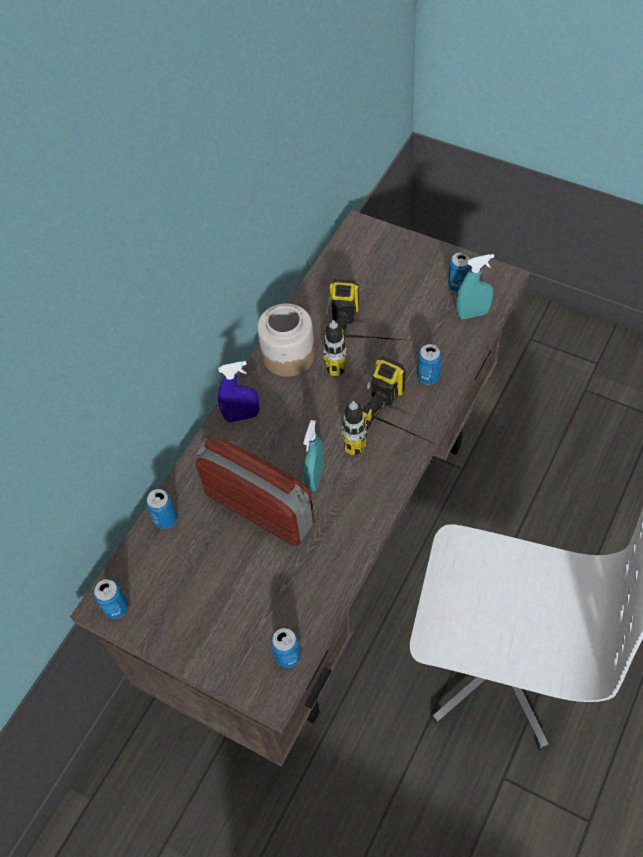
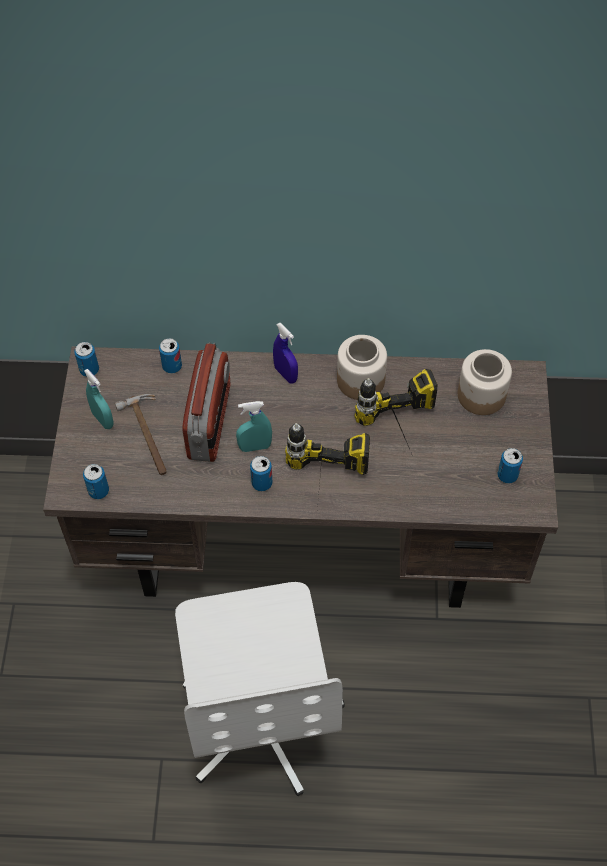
camera: 60 degrees right, 0 degrees up
can [417,344,442,384] -> can moved to [250,456,272,491]
turquoise spray bottle [456,254,494,320] -> turquoise spray bottle moved to [84,369,114,429]
none -> hammer [115,394,167,475]
none -> jar [458,349,512,415]

